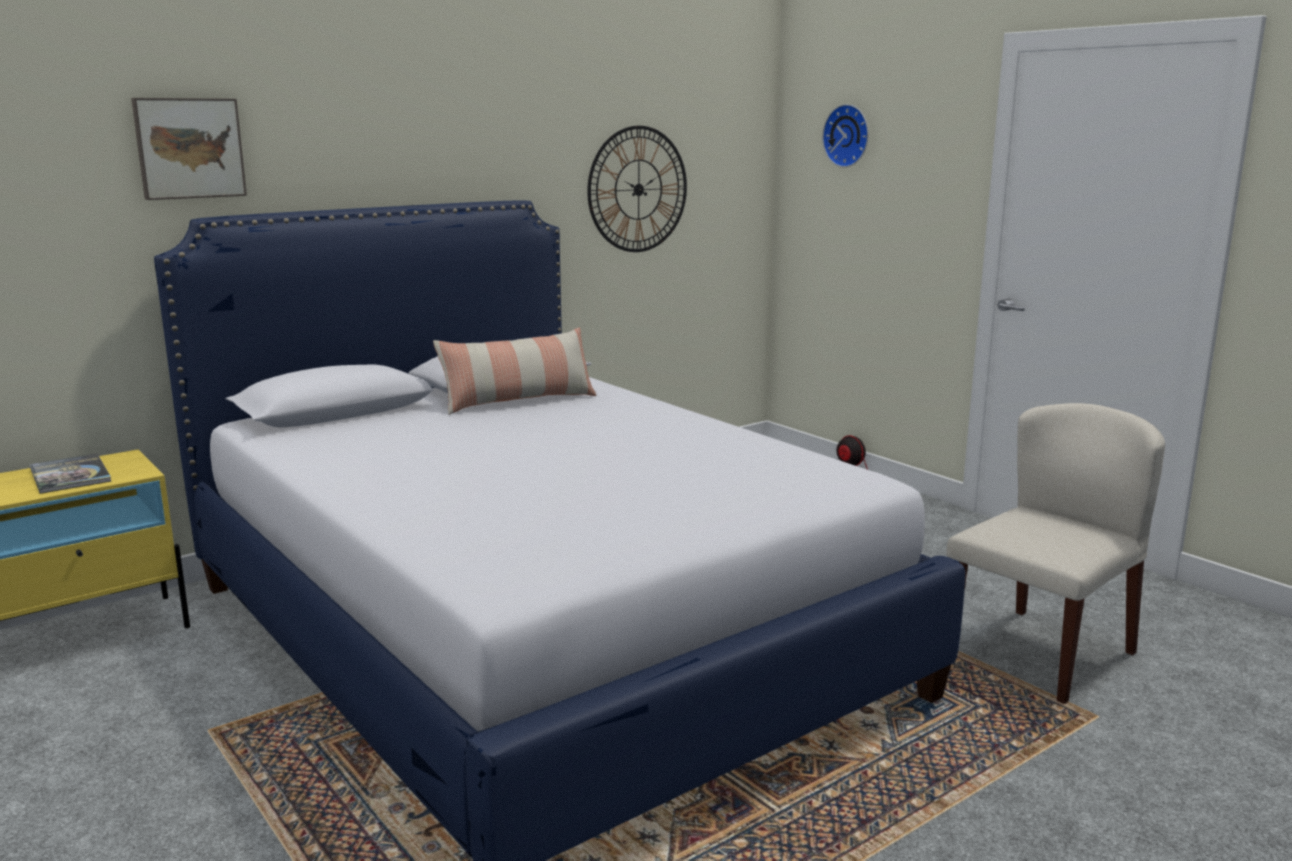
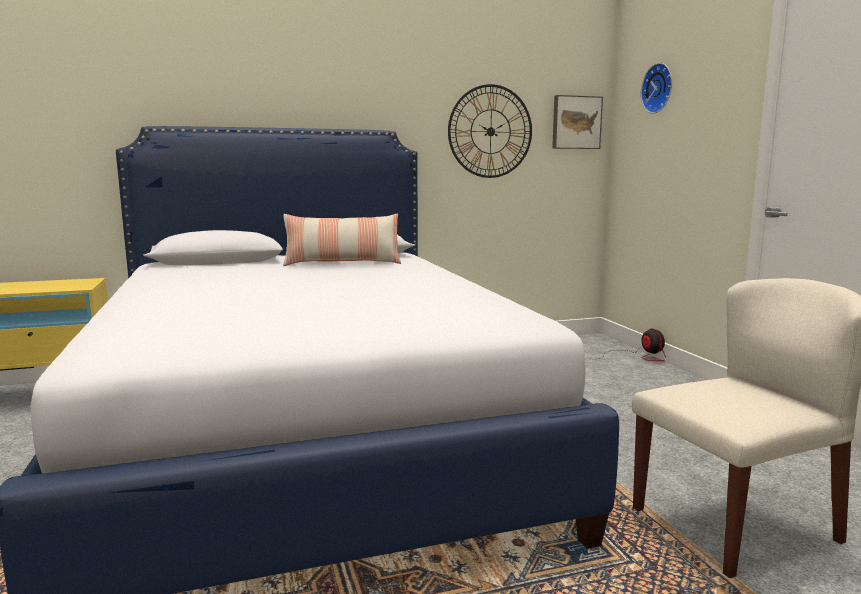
camera: 20 degrees right, 5 degrees down
book [29,454,112,494] -> none
picture [131,98,247,200] -> picture moved to [552,95,603,149]

